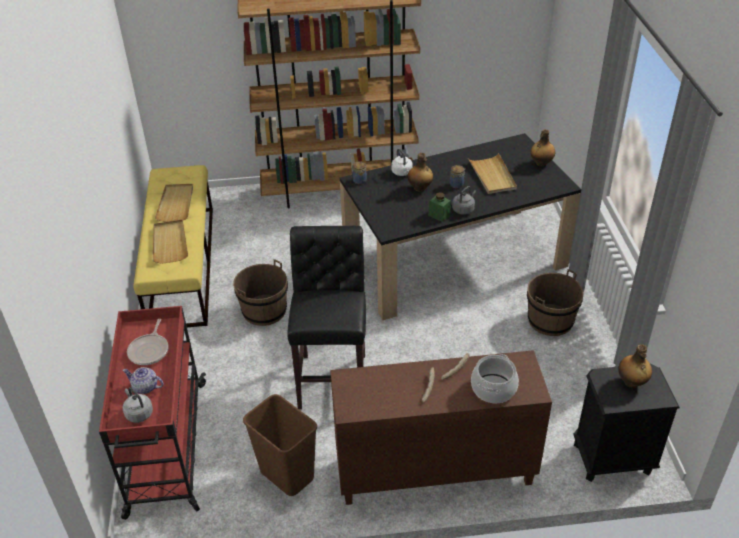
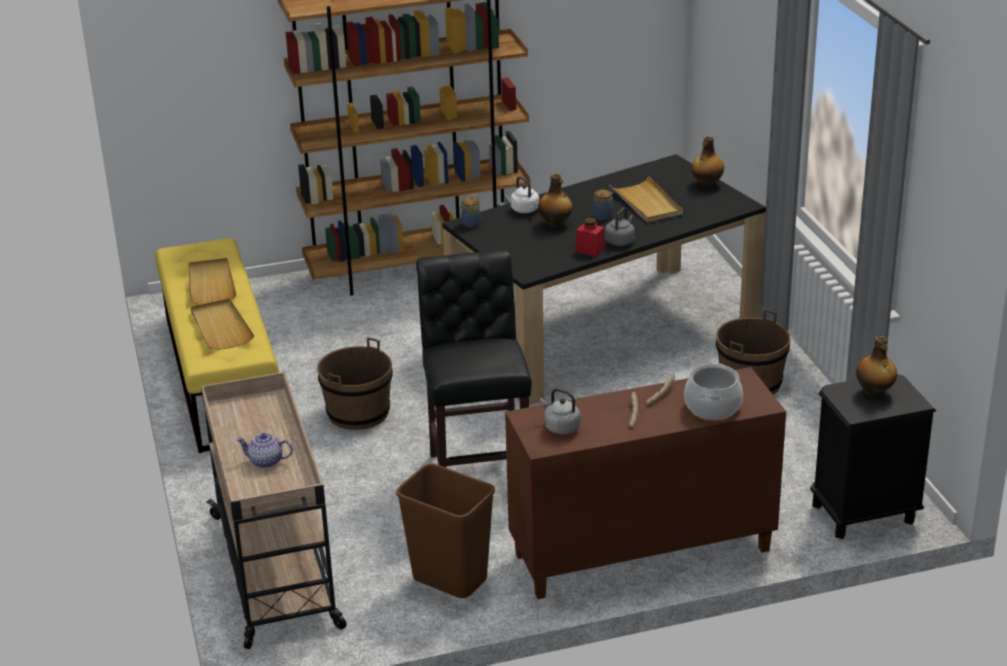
camera: 10 degrees left, 10 degrees down
red cart [99,306,206,520] -> beige cart [201,372,347,649]
grey kettle [123,387,153,423] -> grey kettle moved to [540,388,581,435]
frying pan [127,319,168,365] -> none
green jar [428,192,451,222] -> red jar [575,218,605,257]

